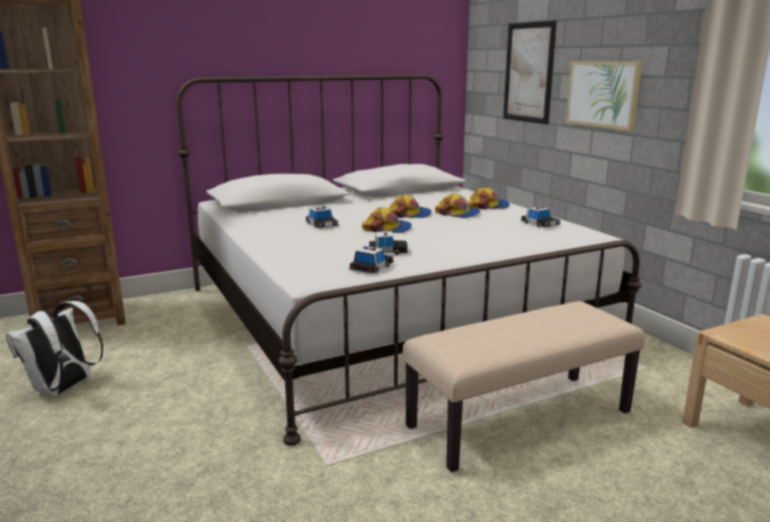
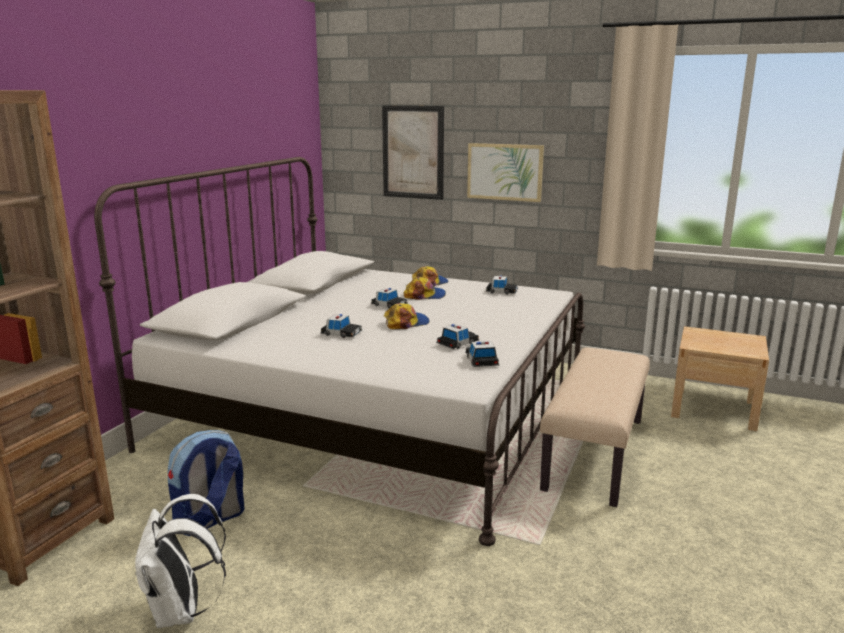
camera: 40 degrees left, 0 degrees up
cap [388,195,431,218] -> toy car [371,288,408,309]
none -> backpack [168,430,245,536]

